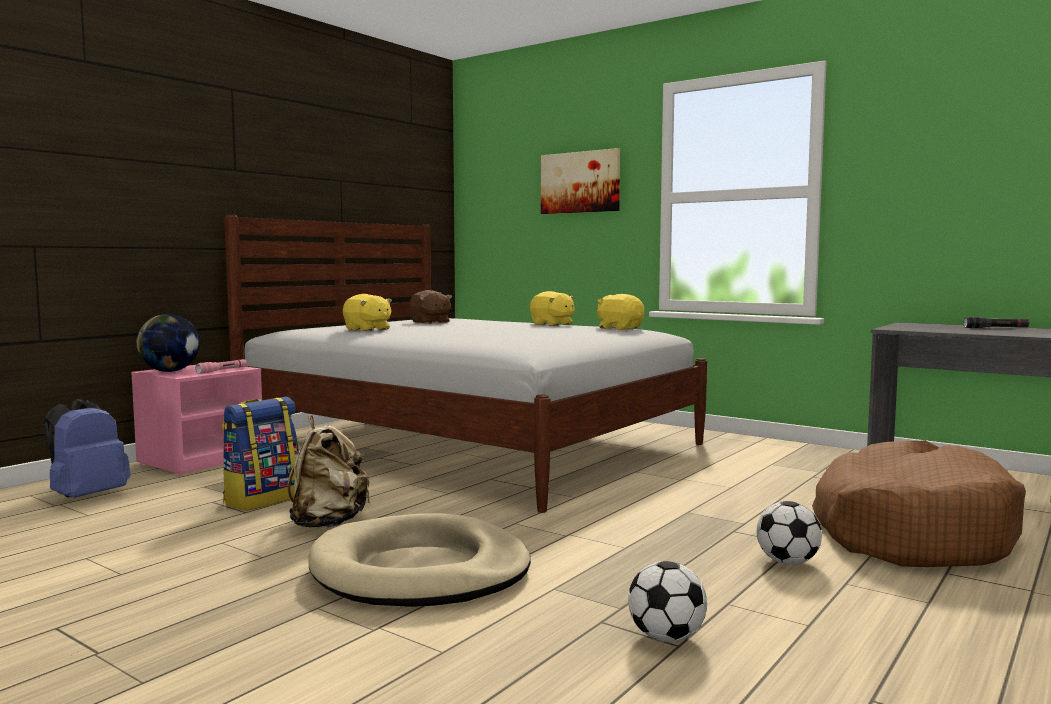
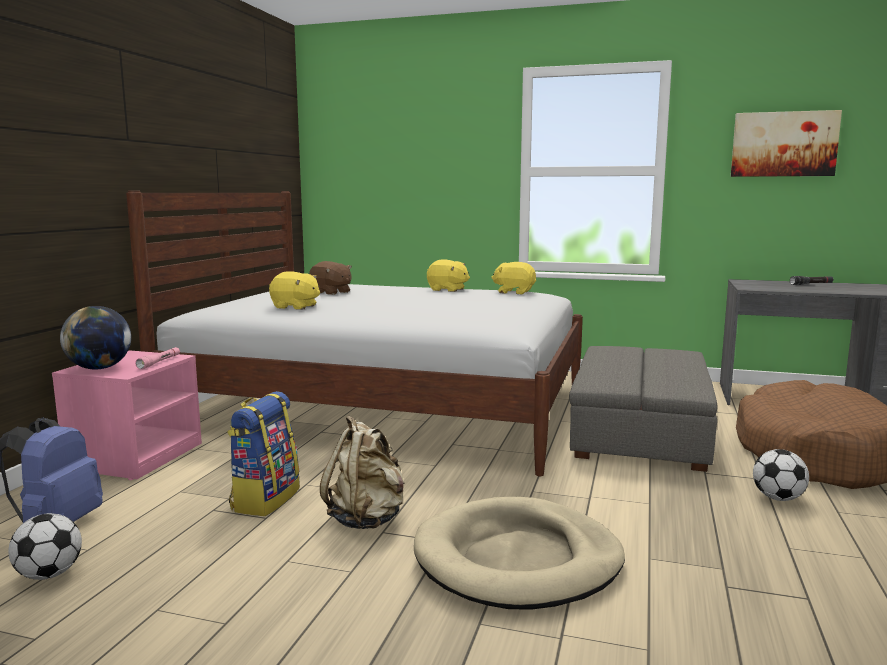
camera: 20 degrees left, 5 degrees up
picture [541,148,620,214] -> picture moved to [731,110,842,177]
football [628,561,707,642] -> football moved to [8,513,82,580]
none -> grey ottoman [569,346,717,472]

